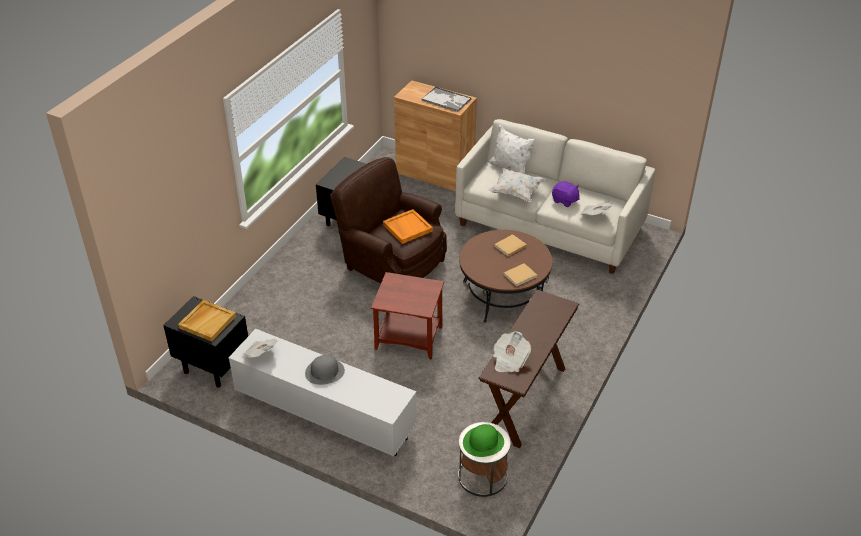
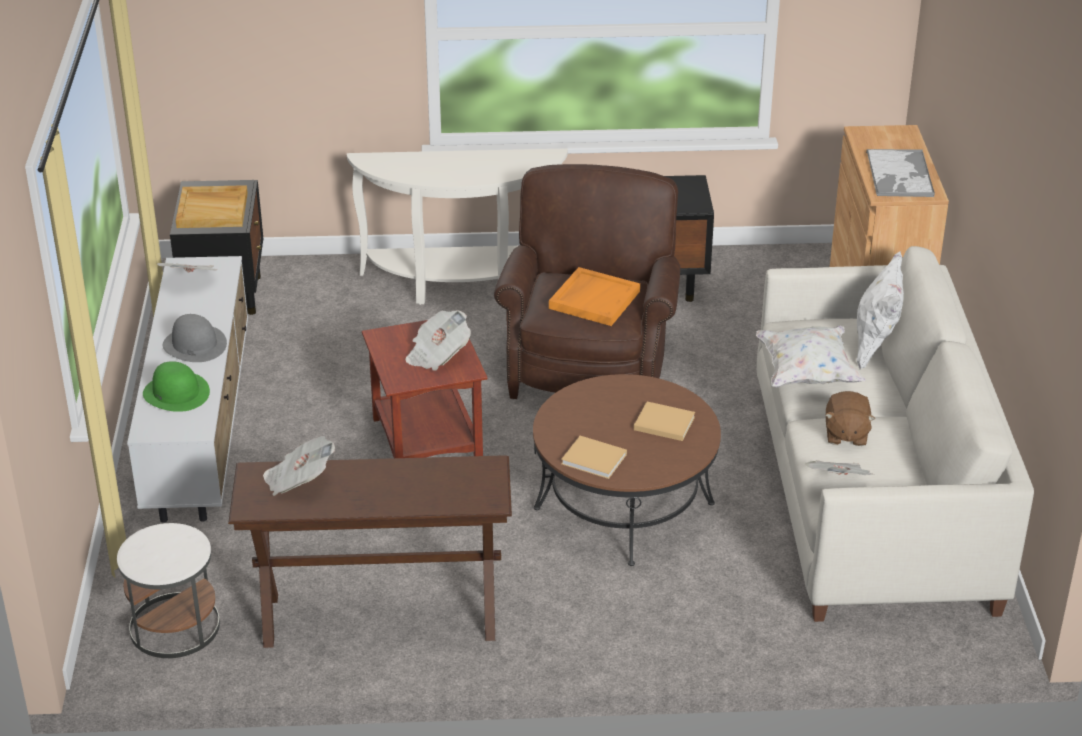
camera: 60 degrees right, 5 degrees down
green hat [463,424,504,457] -> green hat moved to [143,361,210,412]
purple plush toy [552,181,580,207] -> brown plush toy [825,391,875,446]
none -> white console table [347,148,568,305]
none -> newspaper [405,310,471,371]

